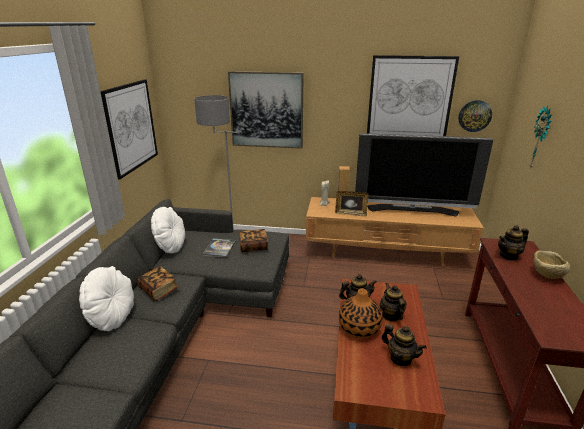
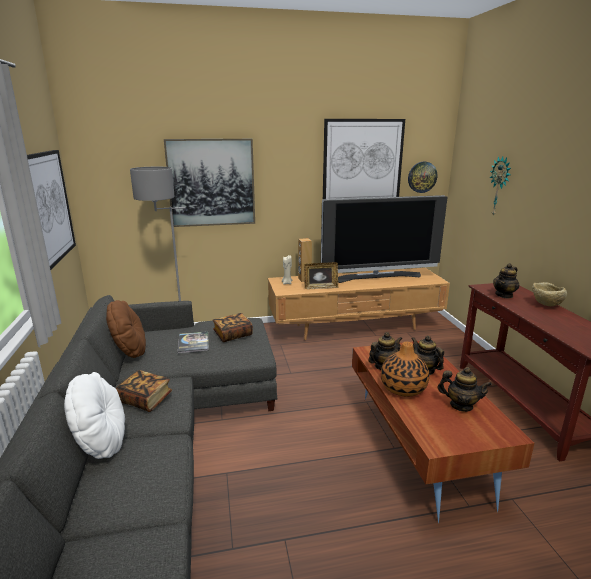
camera: 20 degrees left, 5 degrees down
white pillow [151,207,185,253] -> brown pillow [106,300,146,358]

